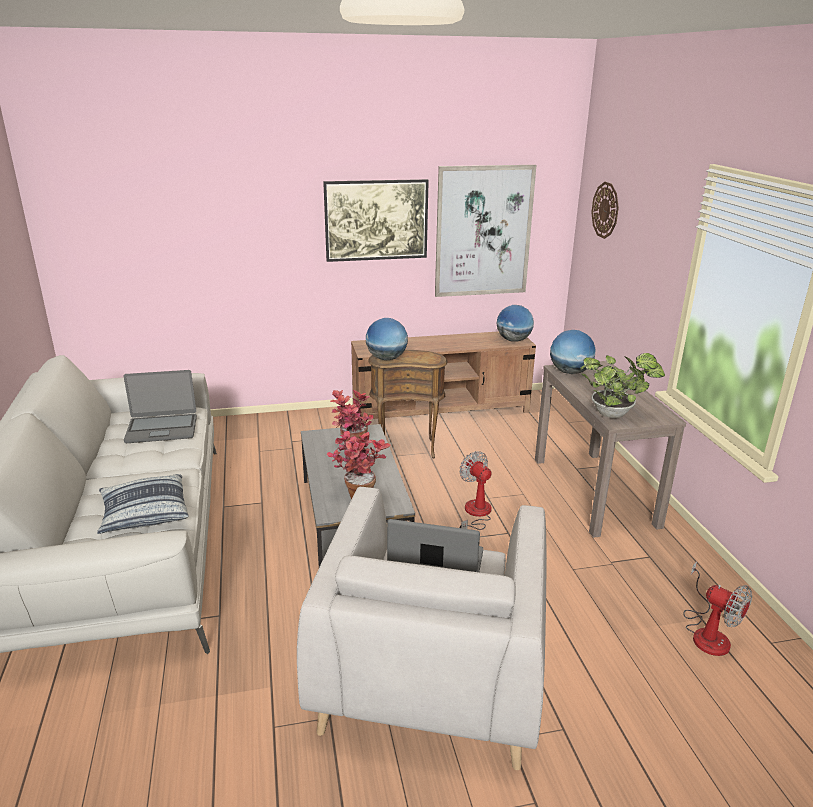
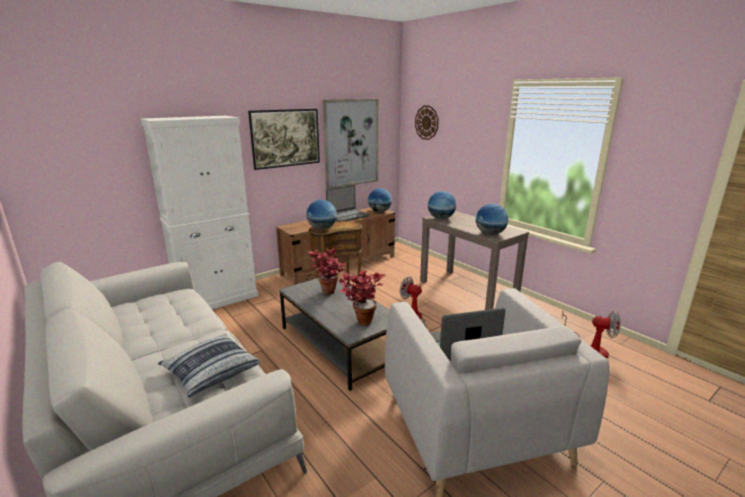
camera: 25 degrees left, 5 degrees down
laptop [124,370,197,443] -> laptop moved to [326,185,369,222]
potted plant [580,353,665,418] -> globe [476,203,509,235]
none -> white cabinet [140,116,258,310]

